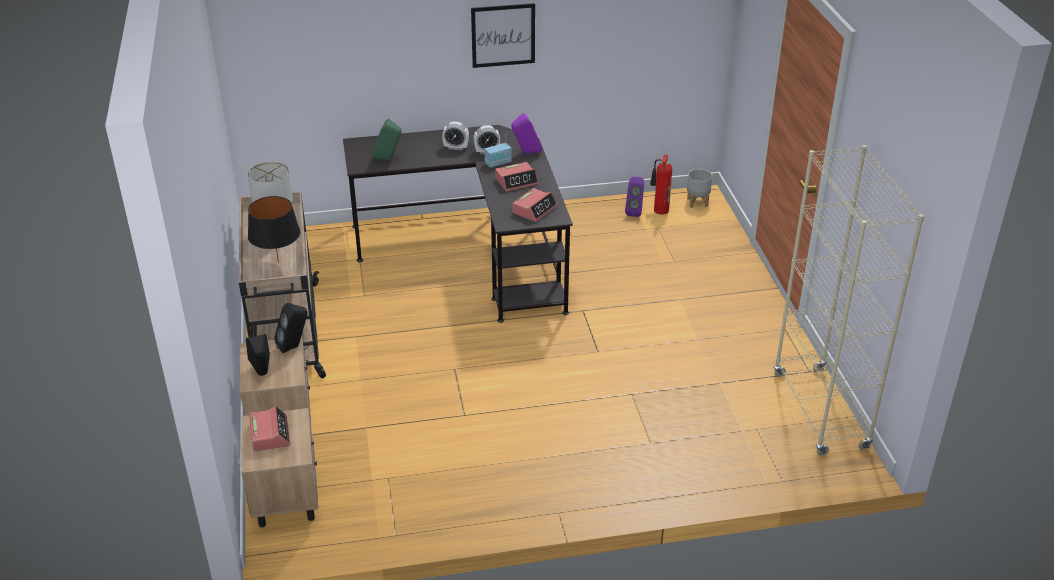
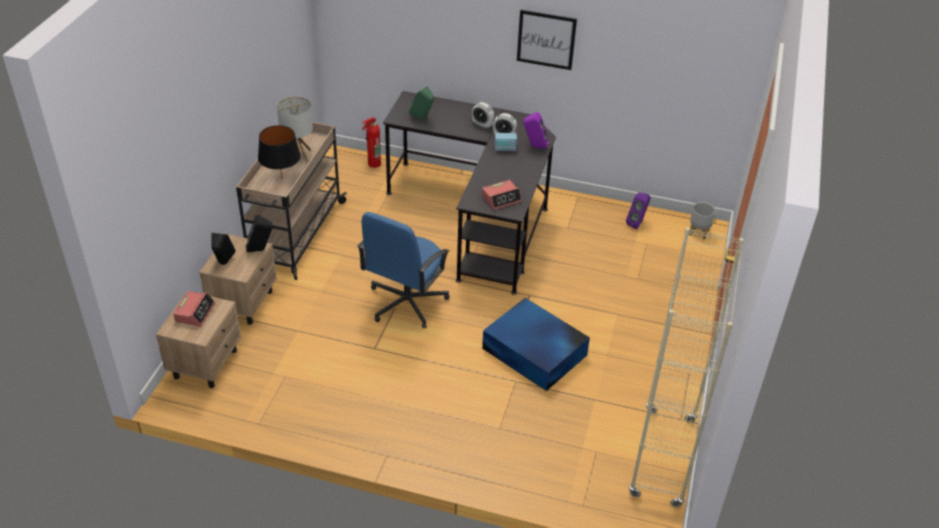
camera: 25 degrees right, 5 degrees up
alarm clock [495,162,539,192] -> none
fire extinguisher [650,155,672,215] -> fire extinguisher moved to [362,117,381,168]
none -> blue office chair [357,212,450,329]
none -> blue storage box [482,298,590,391]

